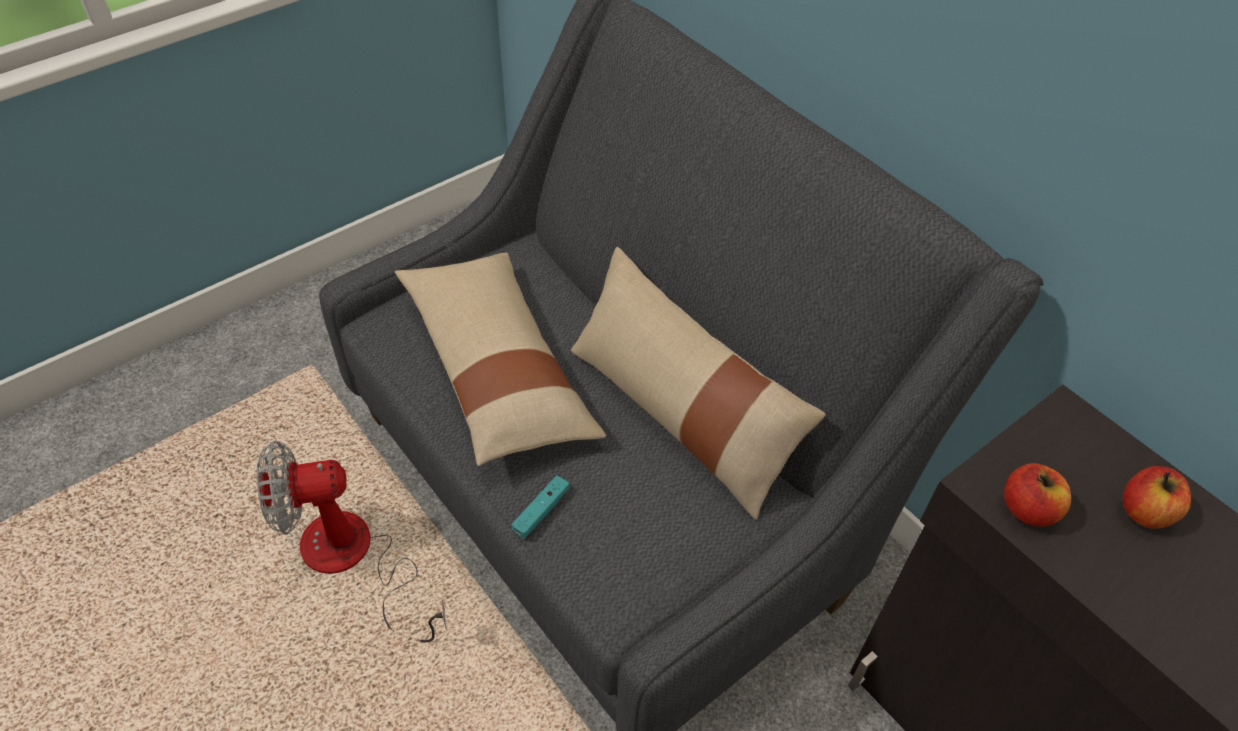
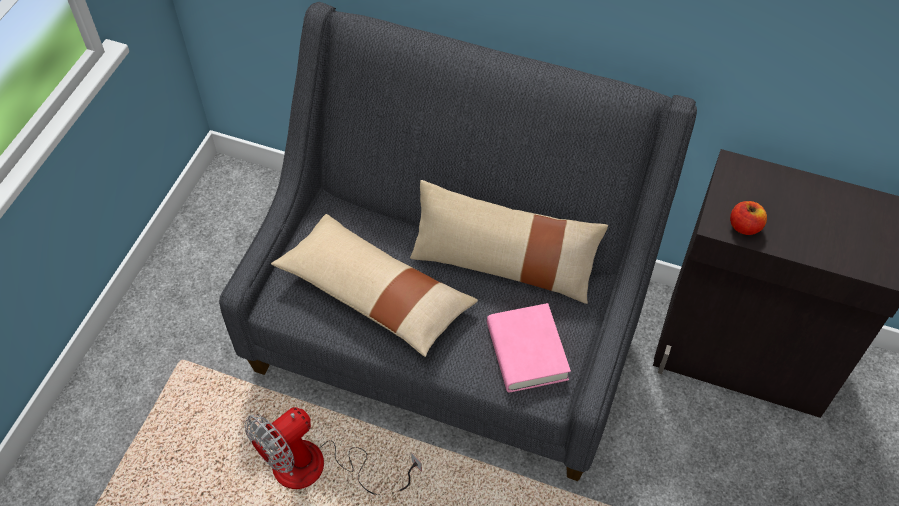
camera: 30 degrees left, 5 degrees up
turquoise game controller [511,475,570,539] -> none
apple [1123,466,1191,529] -> none
none -> pink book [487,303,571,392]

